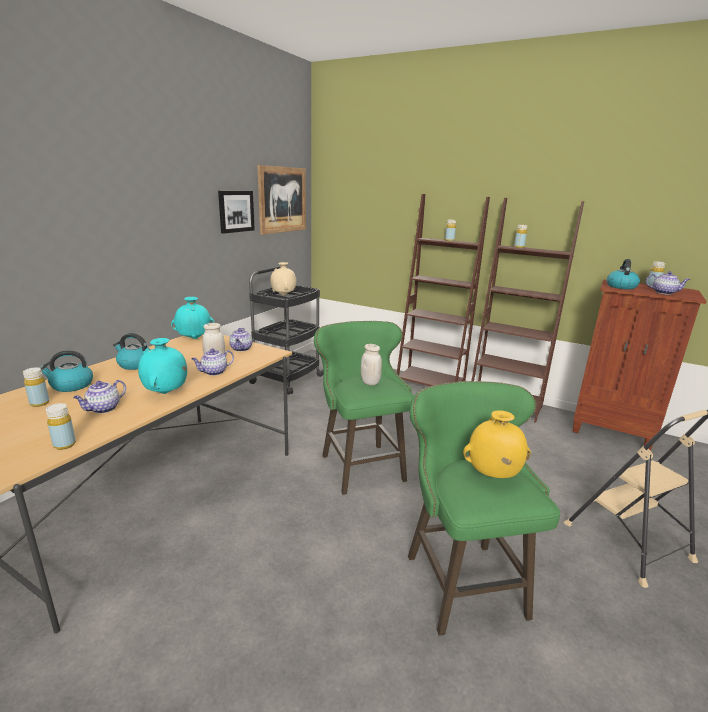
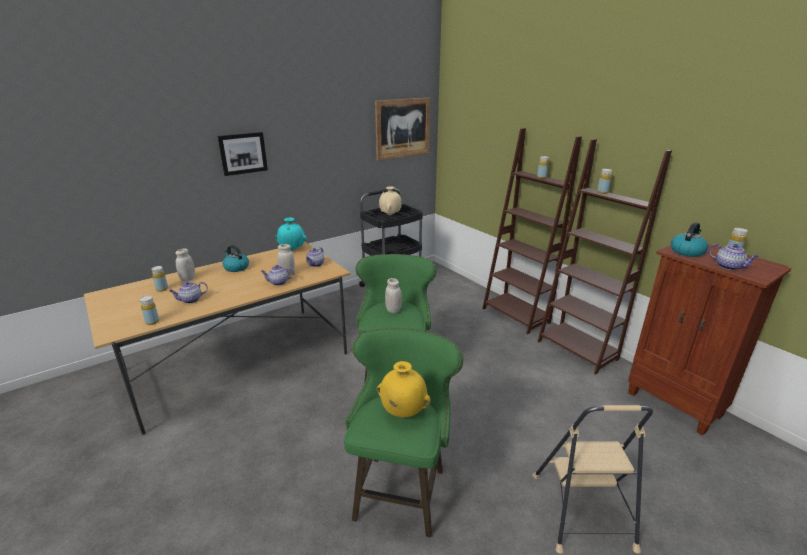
camera: 25 degrees right, 5 degrees up
kettle [39,351,93,392] -> white jar [175,249,195,281]
turquoise vase [138,338,187,394] -> none
picture [218,191,255,234] -> picture moved to [217,132,268,176]

